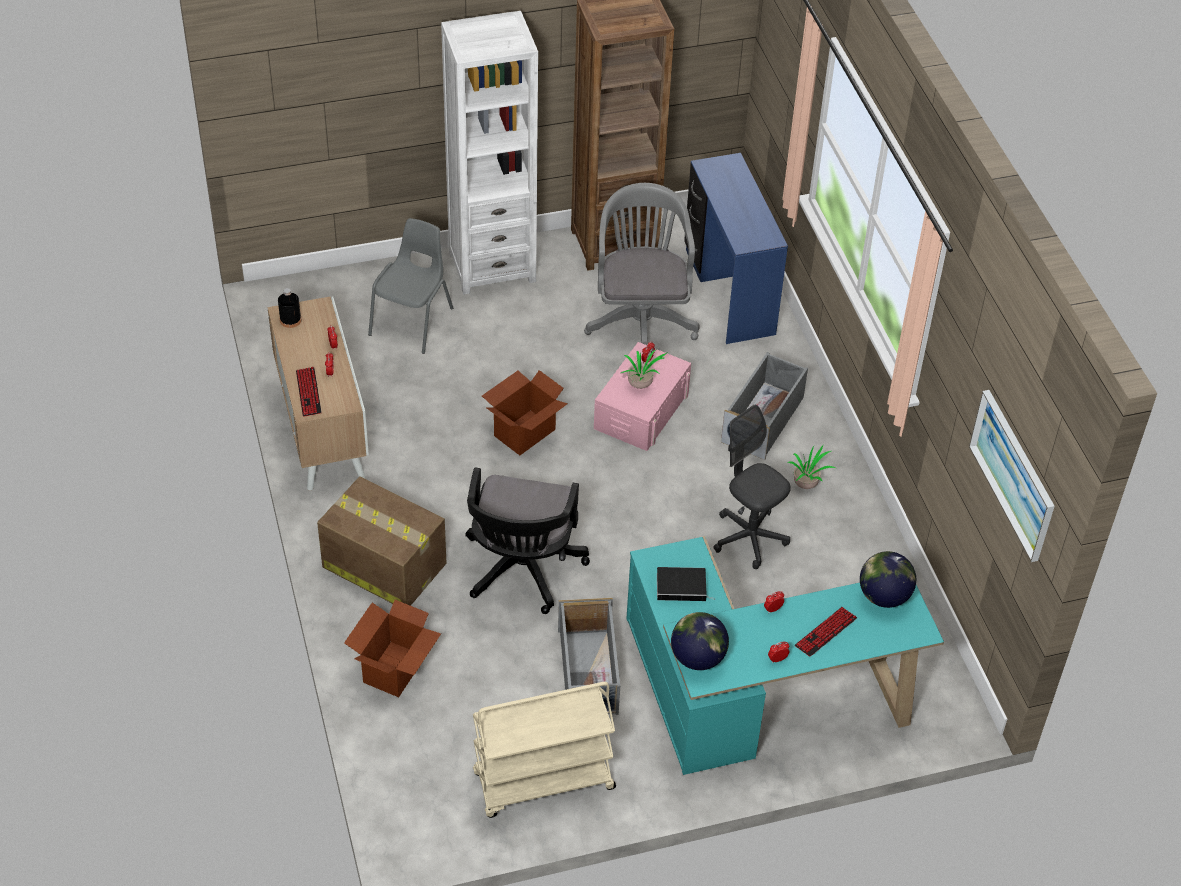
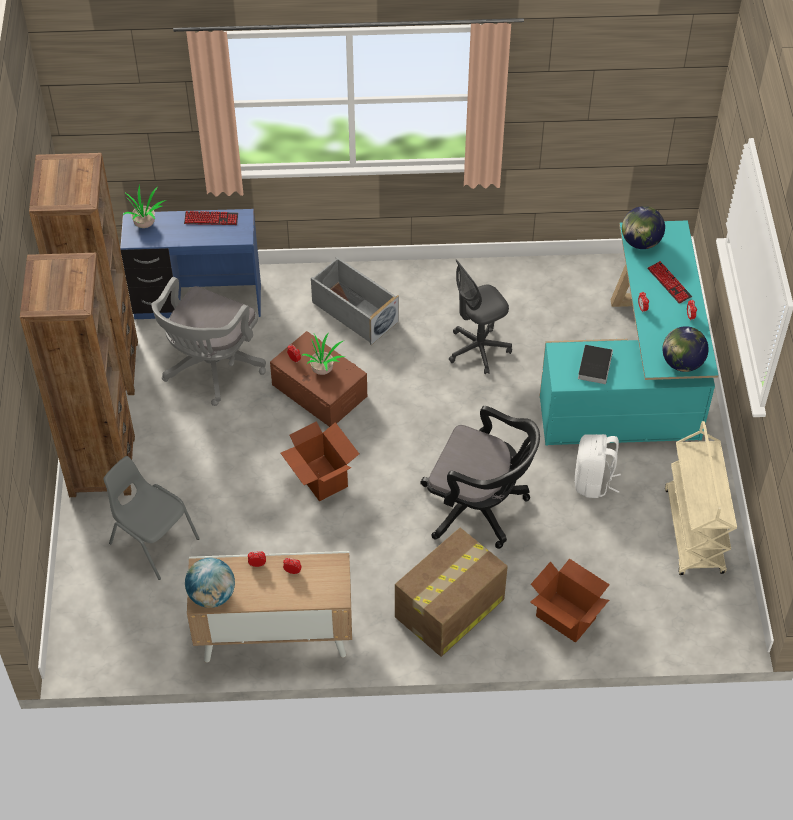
camera: 75 degrees left, 5 degrees up
black bottle [278,288,301,328] -> globe [185,558,235,608]
keyboard [296,367,322,417] -> keyboard moved to [184,211,238,225]
white bookcase [441,11,538,295] -> brown bookcase [20,253,135,497]
grey storage box [558,598,620,715] -> white backpack [575,434,621,498]
grey office chair [584,183,700,345] -> grey office chair turned 75 degrees counterclockwise [151,277,266,406]
pink storage box [594,342,691,451] -> brown storage box [270,331,367,427]
potted plant [787,445,836,489] -> potted plant moved to [123,185,166,228]
picture [969,390,1055,562] -> none

